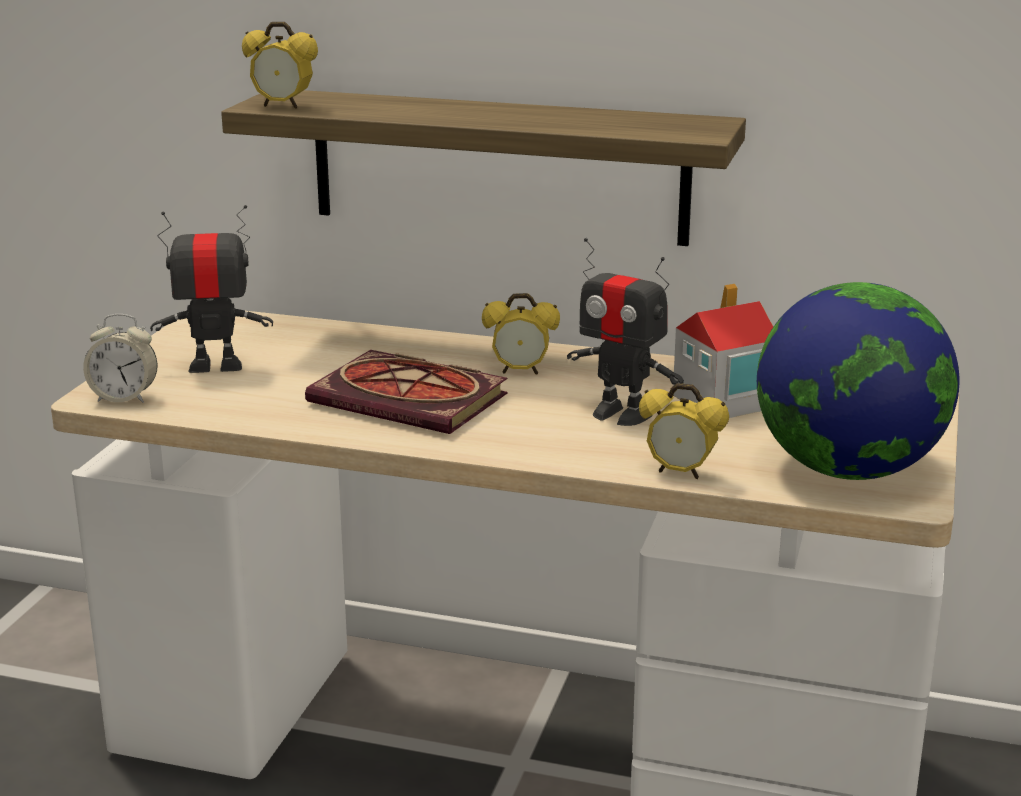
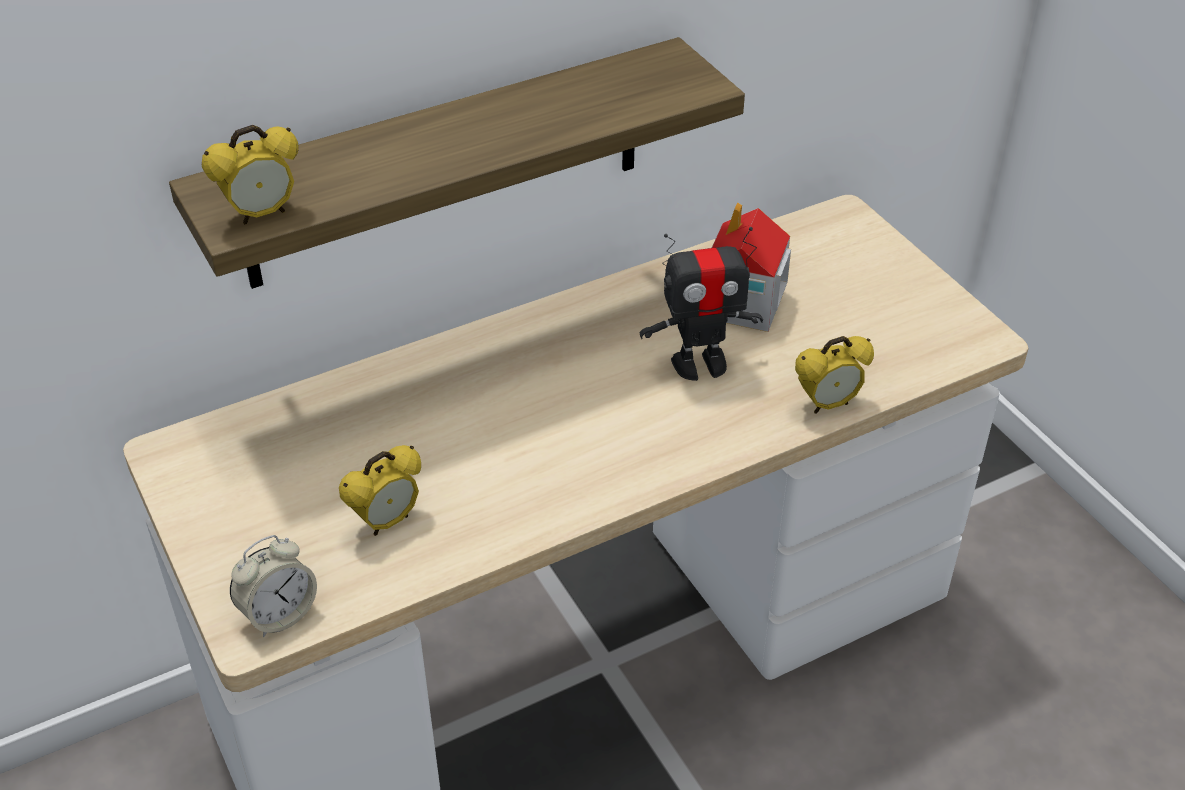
camera: 45 degrees left, 20 degrees up
toy robot [150,205,273,373] -> none
book [305,350,507,434] -> none
alarm clock [482,293,560,375] -> alarm clock moved to [339,445,421,536]
globe [757,282,960,480] -> none

